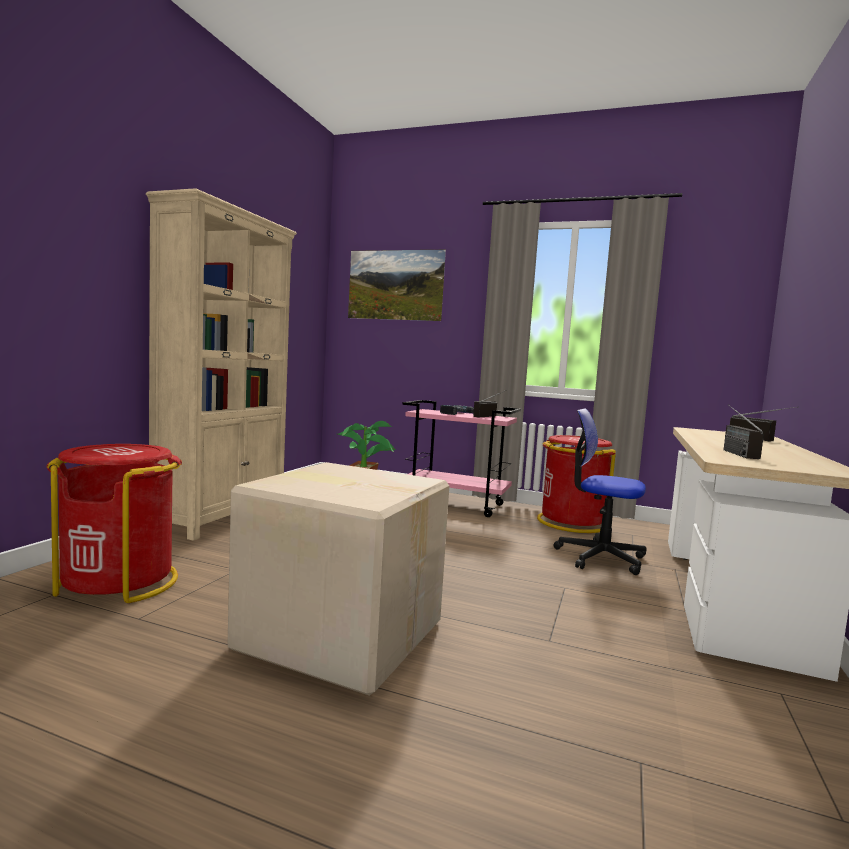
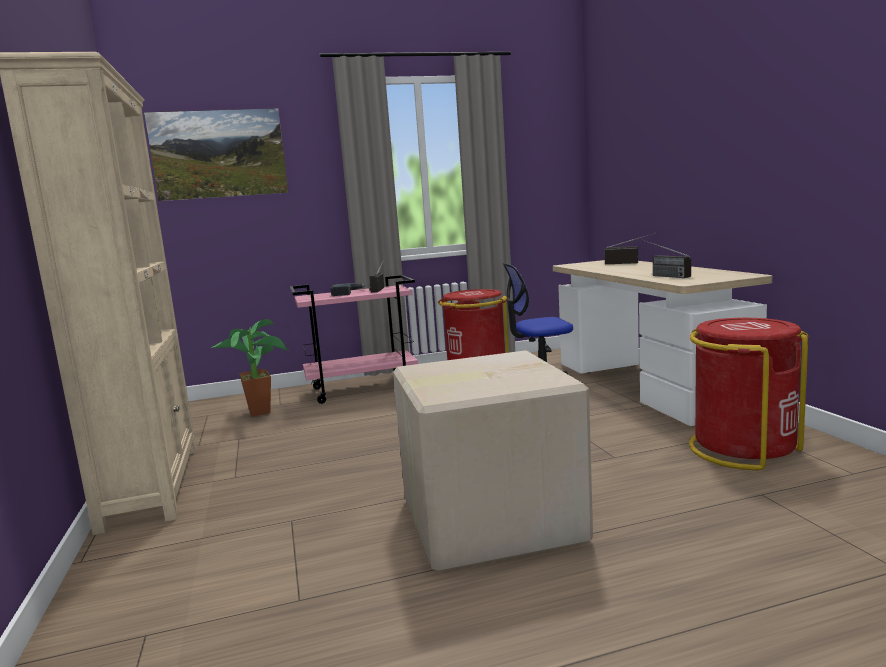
camera: 35 degrees left, 5 degrees up
red trash can [47,444,182,603] -> red trash can moved to [689,318,809,470]

